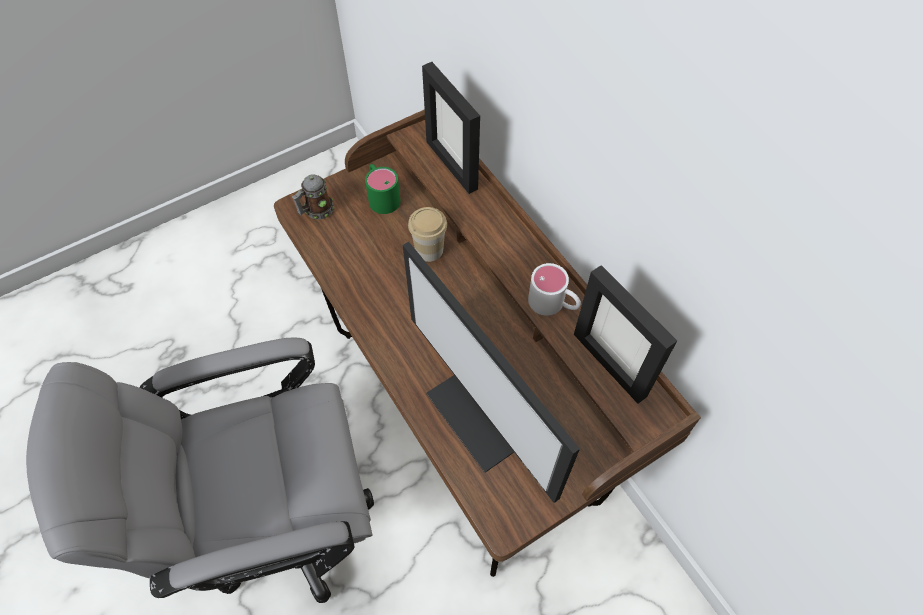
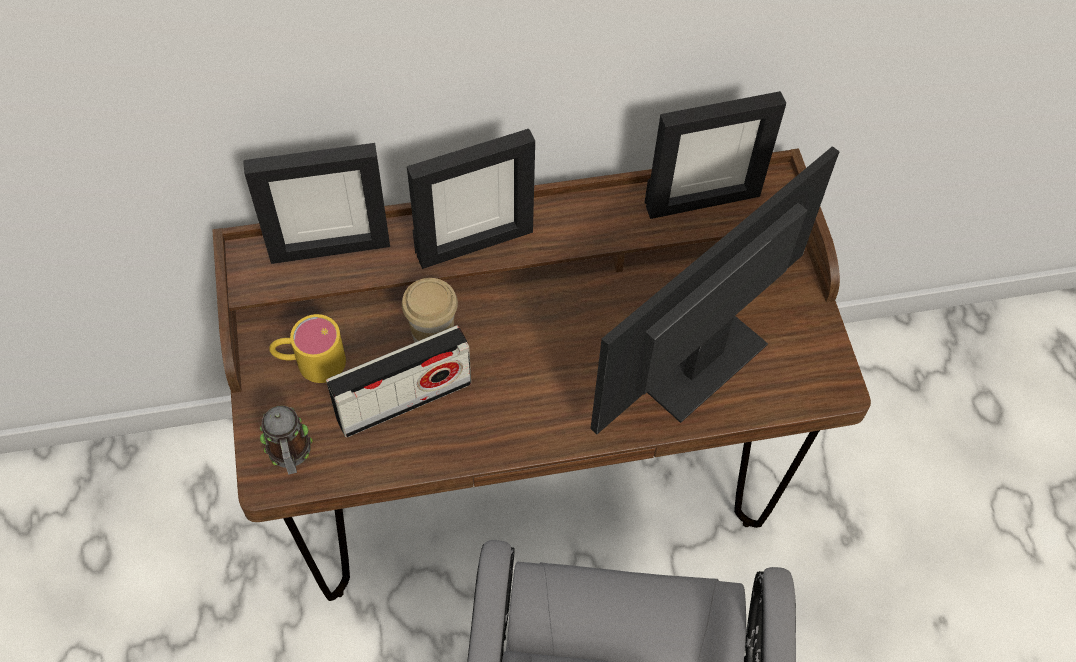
camera: 70 degrees left, 0 degrees up
green mug [365,164,401,214] -> yellow mug [269,314,346,383]
monitor [403,242,580,503] -> monitor turned 150 degrees clockwise [591,146,840,435]
white mug [528,263,581,316] -> none
none -> radio [326,325,471,437]
none -> picture frame [407,129,535,269]

